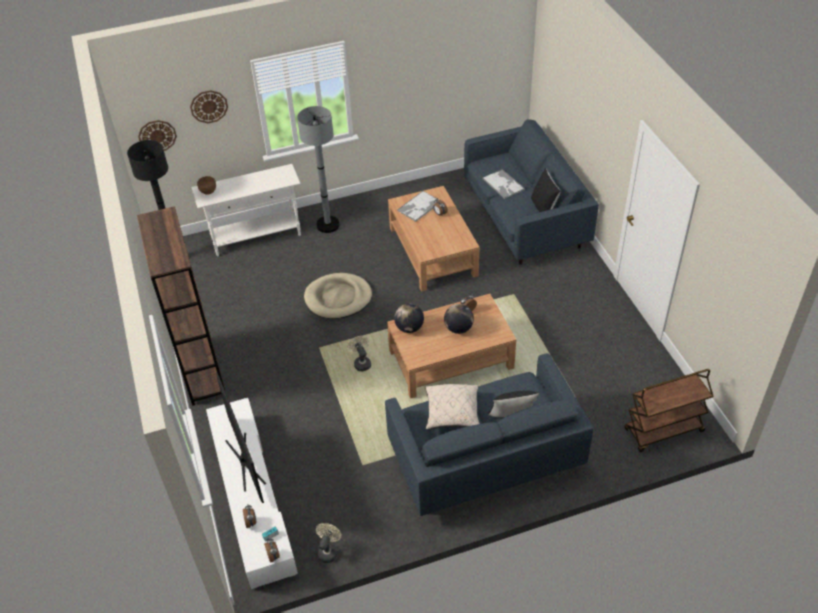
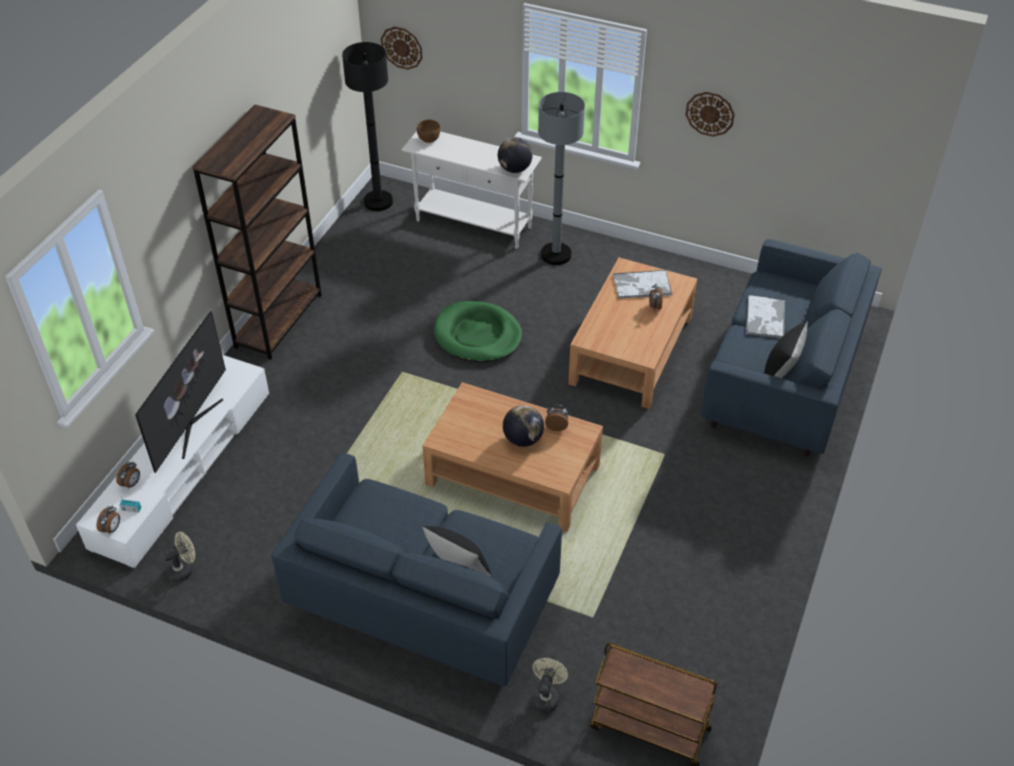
camera: 40 degrees right, 0 degrees up
wall clock [190,90,228,123] -> wall clock moved to [685,92,735,137]
beige dog bed [304,273,372,319] -> green dog bed [434,301,522,363]
beige fan [347,336,371,371] -> beige fan moved to [532,658,568,713]
globe [394,303,424,333] -> globe moved to [498,137,532,173]
beige pillow [425,384,480,430] -> none

